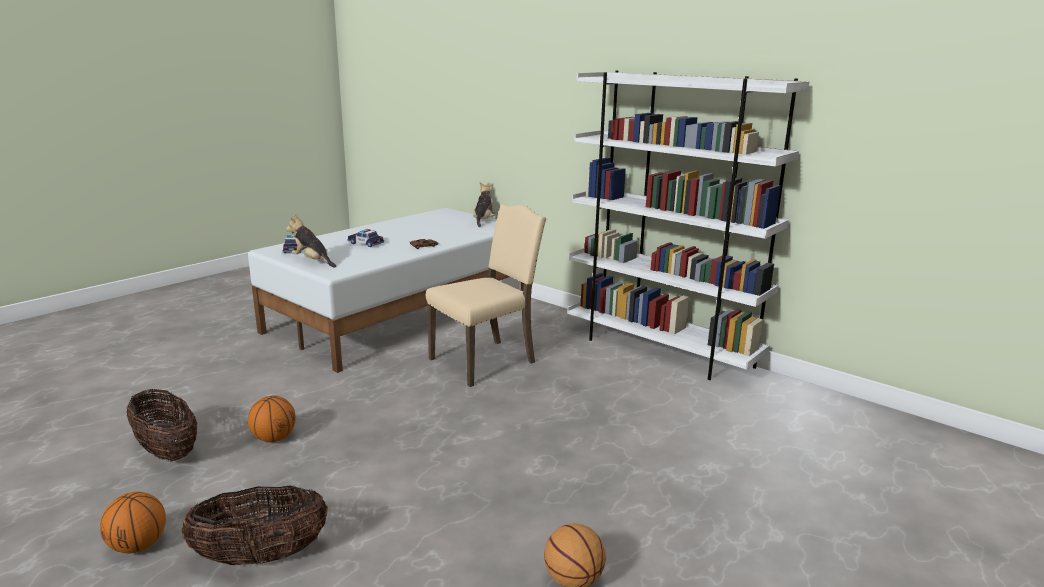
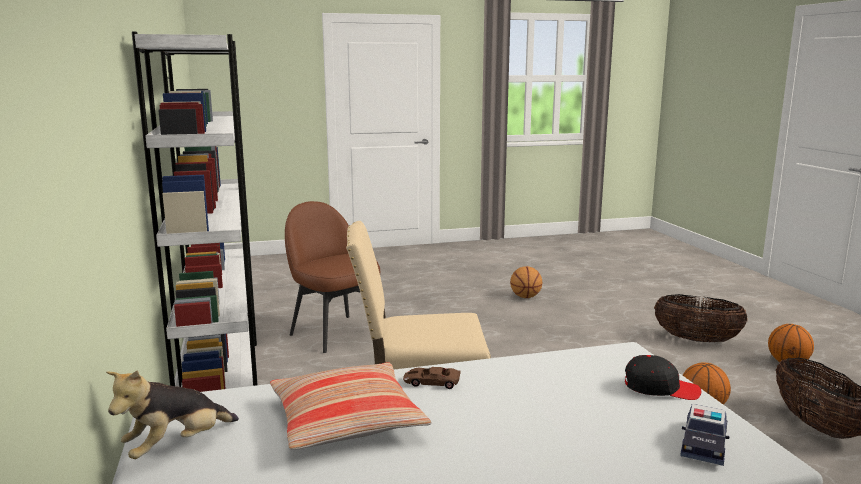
camera: 145 degrees left, 5 degrees down
plush toy [286,215,336,268] -> black cap [625,355,701,400]
toy car [347,229,384,247] -> none
none -> pillow [270,362,432,450]
none -> brown chair [285,201,380,353]

